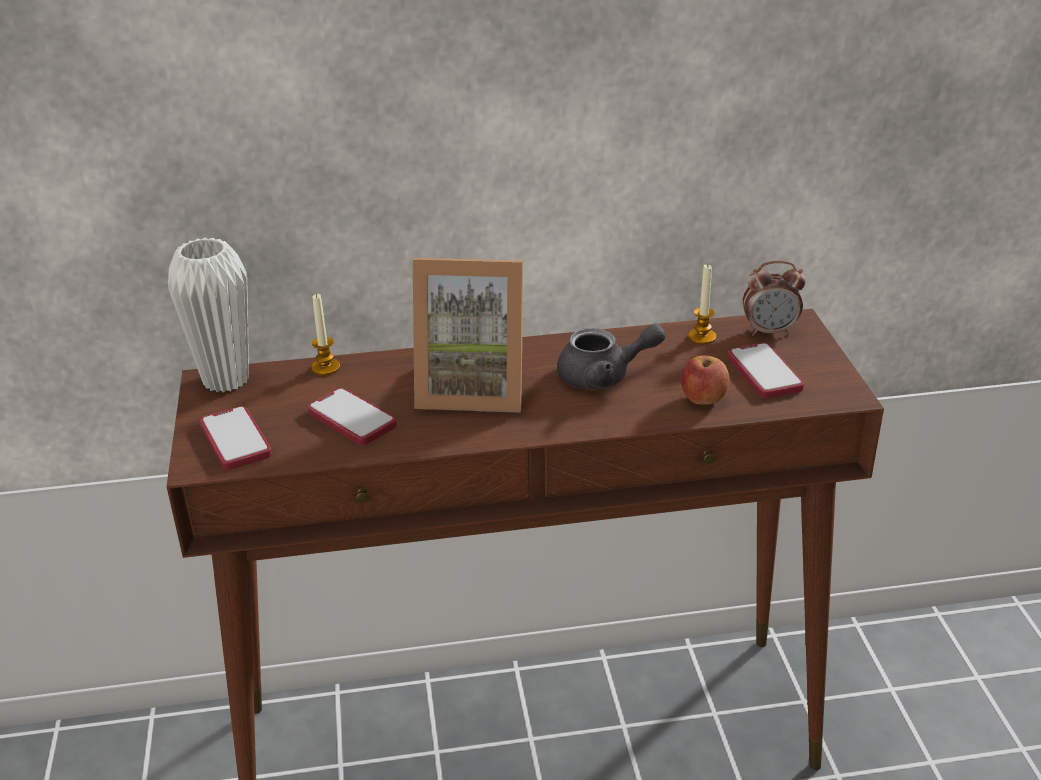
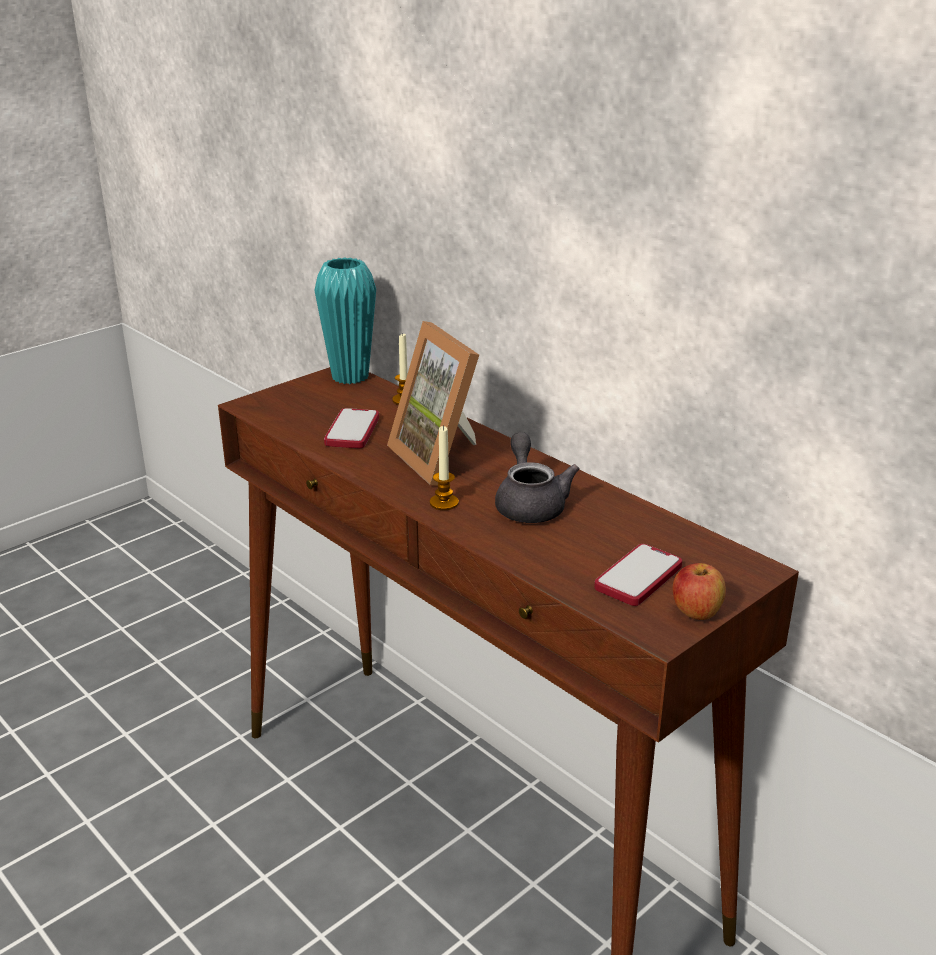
camera: 55 degrees right, 5 degrees down
white vase [168,238,249,393] -> turquoise vase [314,257,376,384]
phone [200,406,272,470] -> none
grey teapot [557,323,666,389] -> grey teapot turned 150 degrees counterclockwise [495,432,580,523]
apple [681,355,729,405] -> apple moved to [673,563,726,620]
candle [688,264,716,344] -> candle moved to [430,425,459,510]
alarm clock [743,261,806,336] -> none

